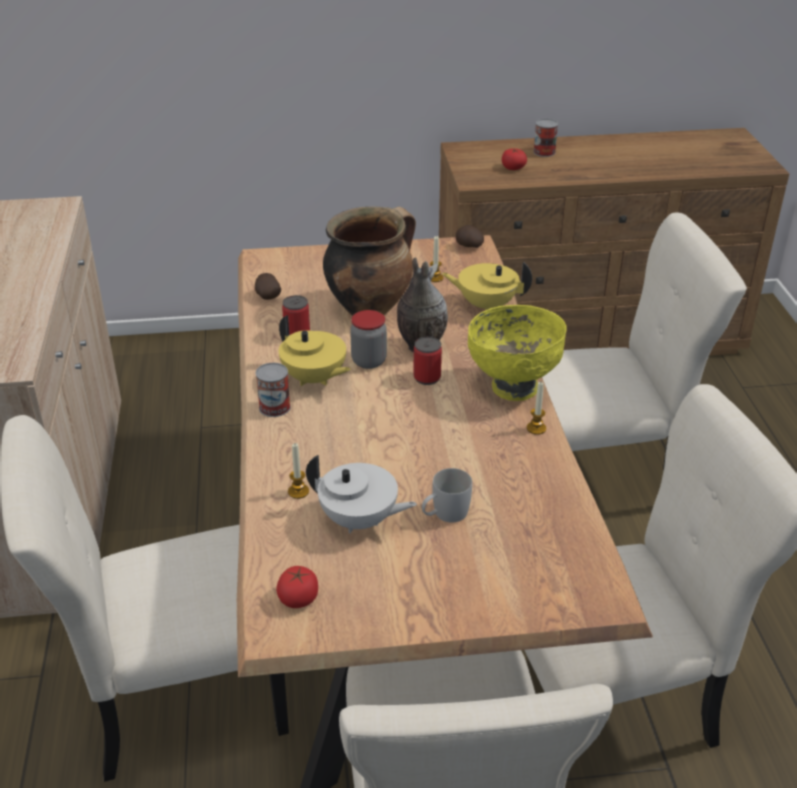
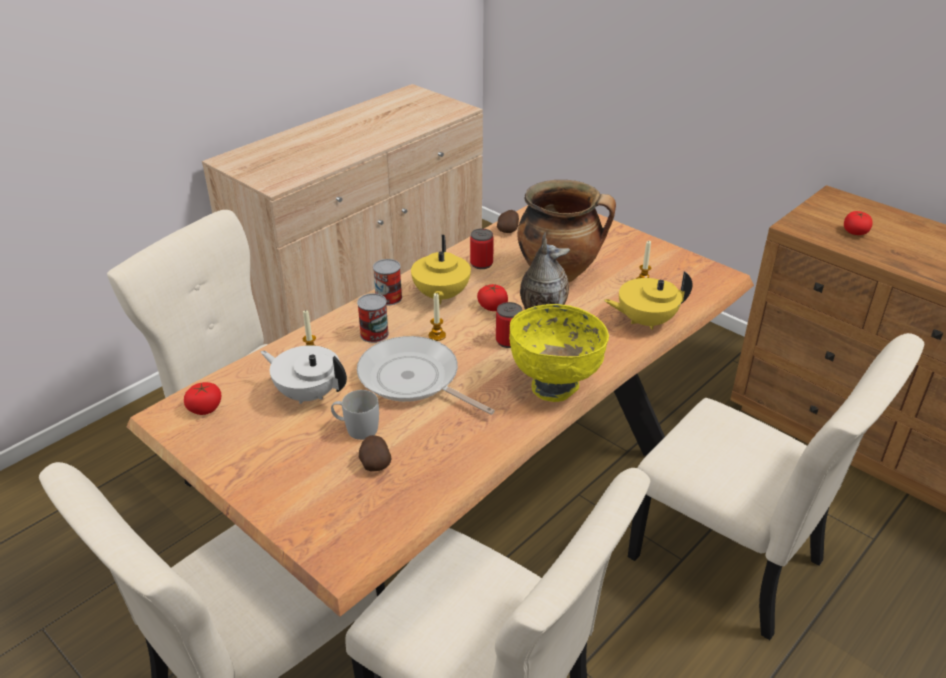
camera: 50 degrees right, 0 degrees up
white teapot [306,455,417,534] -> white teapot turned 135 degrees clockwise [261,345,347,404]
jar [350,310,387,369] -> tomato [477,284,508,311]
yellow teapot [442,262,532,311] -> yellow teapot turned 75 degrees counterclockwise [604,271,692,330]
potato [456,225,484,248] -> potato moved to [359,435,391,471]
candle [527,382,546,435] -> candle moved to [429,293,446,341]
can [533,119,558,157] -> can moved to [357,293,389,343]
none -> frying pan [357,336,495,415]

